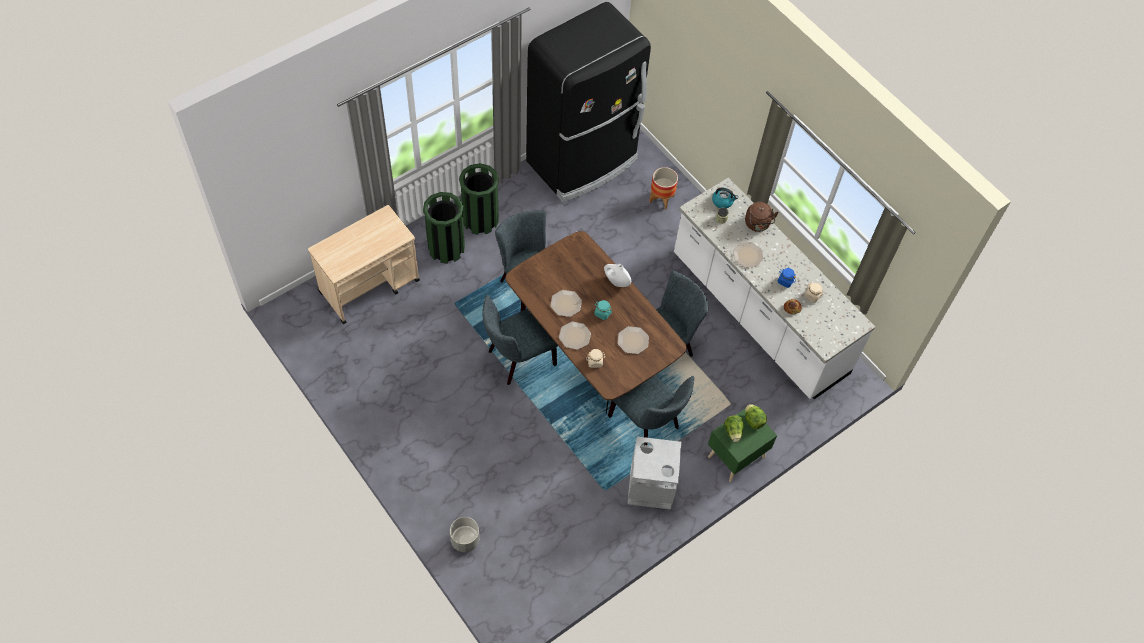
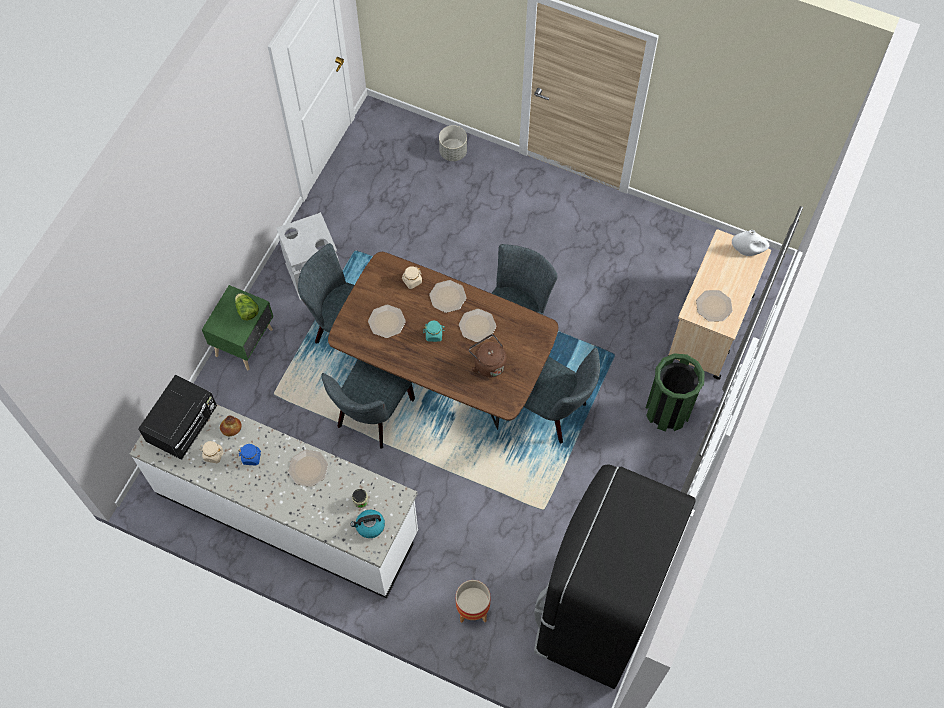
camera: 155 degrees right, 5 degrees up
green trash can [459,163,499,235] -> none
white vase [604,264,631,287] -> white vase moved to [732,230,769,256]
brown kettle [745,202,779,232] -> brown kettle moved to [469,334,507,377]
lettuce [745,404,767,429] -> none
none -> black microwave [138,375,217,460]
none -> plate [696,290,732,322]

